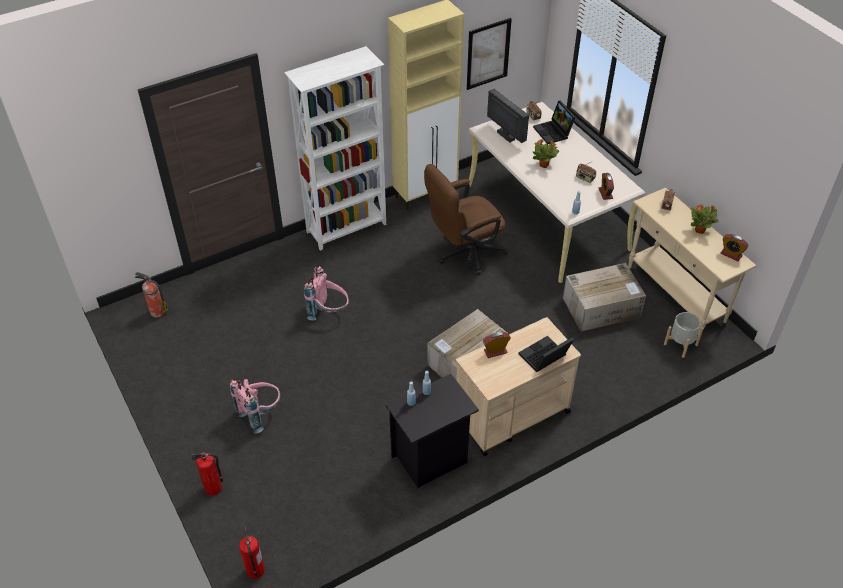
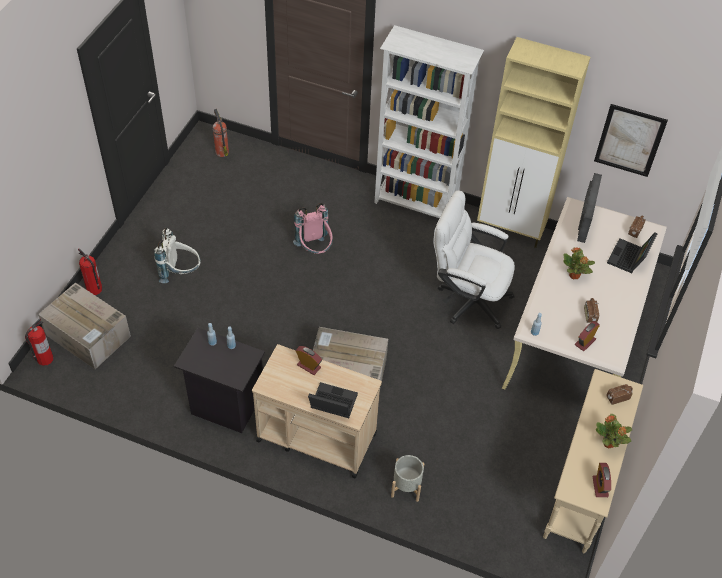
camera: 50 degrees right, 5 degrees up
pink backpack [230,378,281,434] -> white backpack [154,228,201,283]
brown office chair [424,164,508,275] -> white office chair [433,190,515,329]
cardboard box [563,263,646,331] -> cardboard box moved to [38,282,131,369]
grey planter [664,312,703,358] -> grey planter moved to [391,455,424,502]

